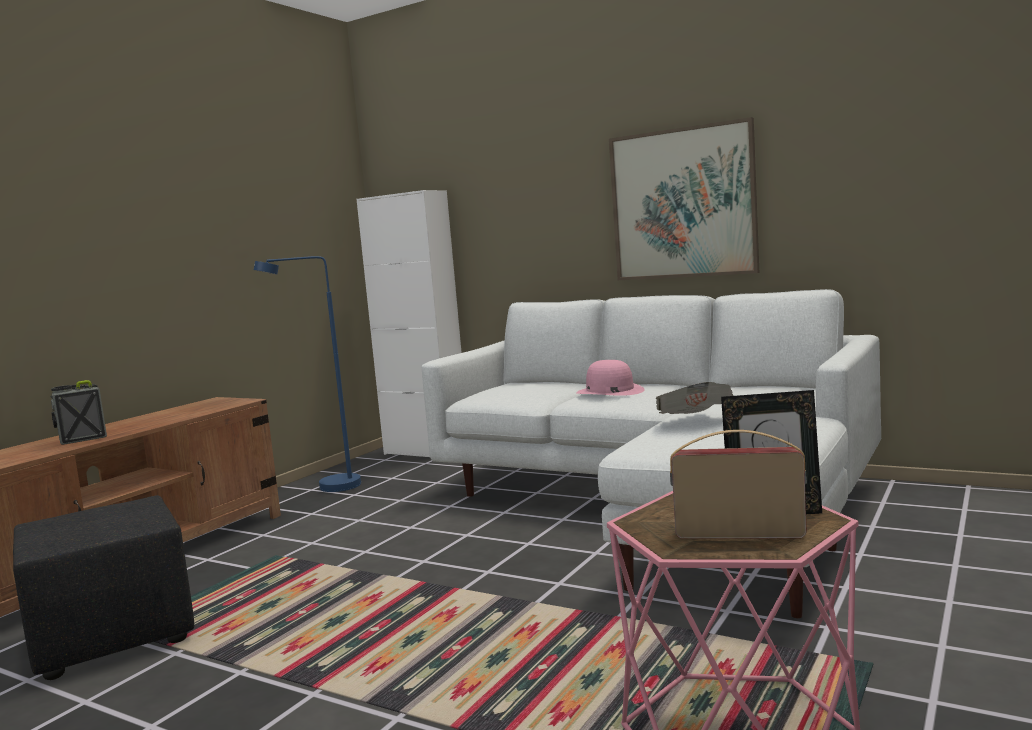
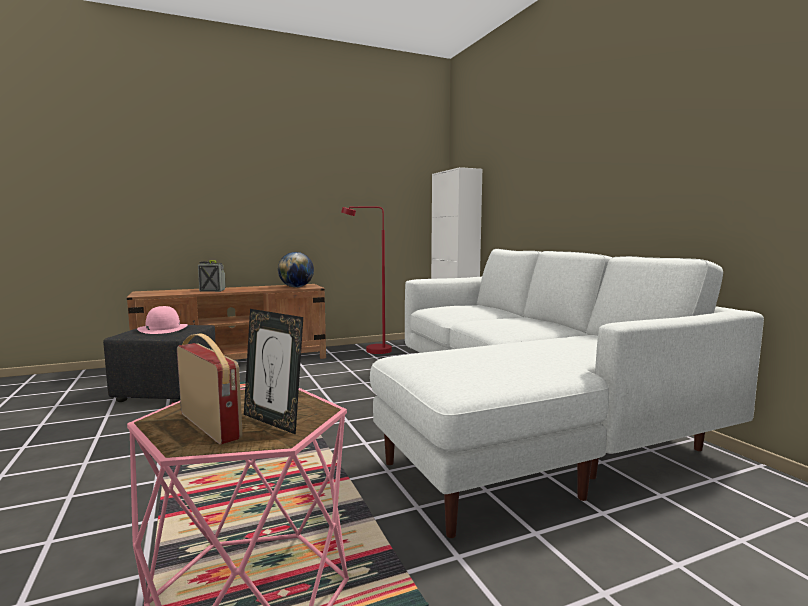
camera: 35 degrees right, 0 degrees up
blue floor lamp [254,256,361,492] -> red floor lamp [341,207,392,354]
pink hat [576,360,645,396] -> pink hat moved to [137,306,188,334]
picture [609,117,759,280] -> none
newspaper [656,382,733,414] -> none
none -> globe [278,252,314,287]

